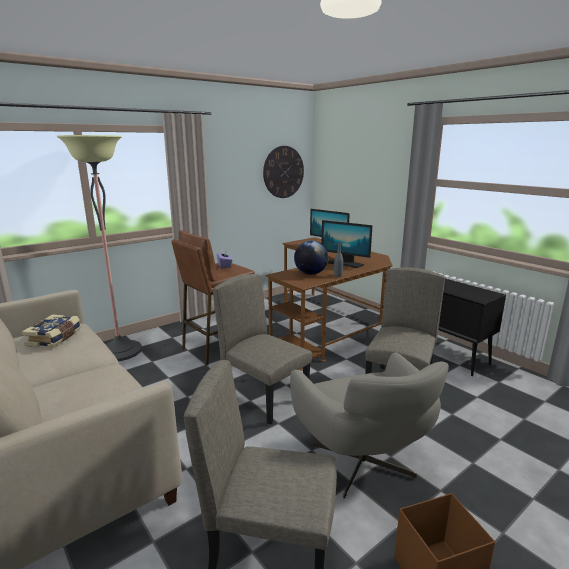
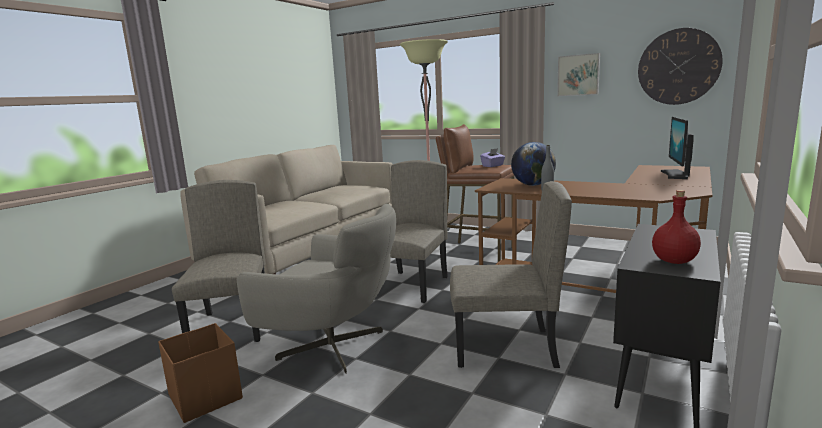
camera: 70 degrees right, 5 degrees down
book [22,314,81,348] -> none
grey armchair [290,352,449,499] -> grey armchair turned 120 degrees counterclockwise [237,204,396,374]
monitor [321,220,373,268] -> none
none -> picture [557,53,600,96]
none -> red bottle [652,190,701,264]

